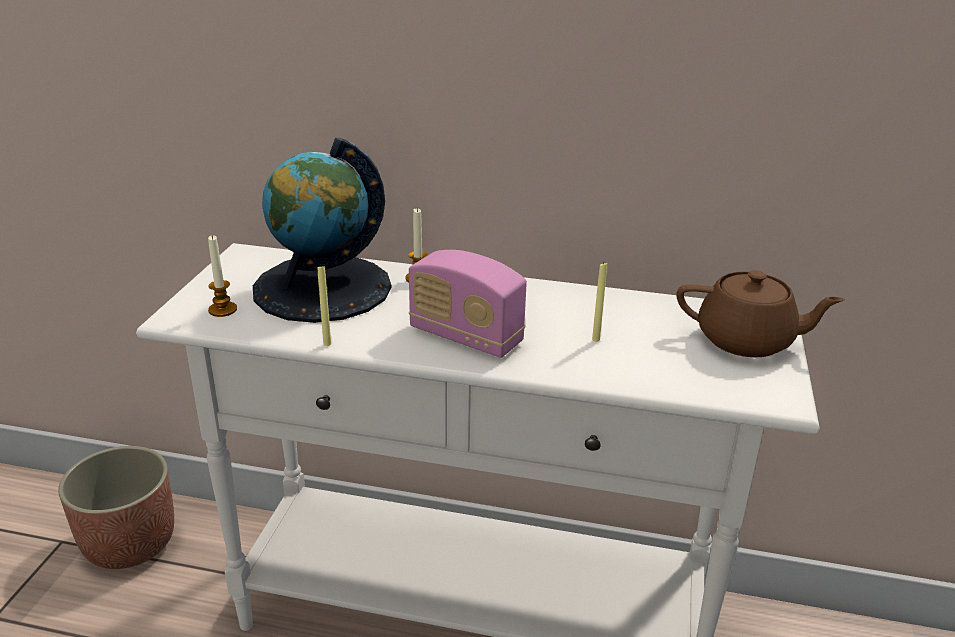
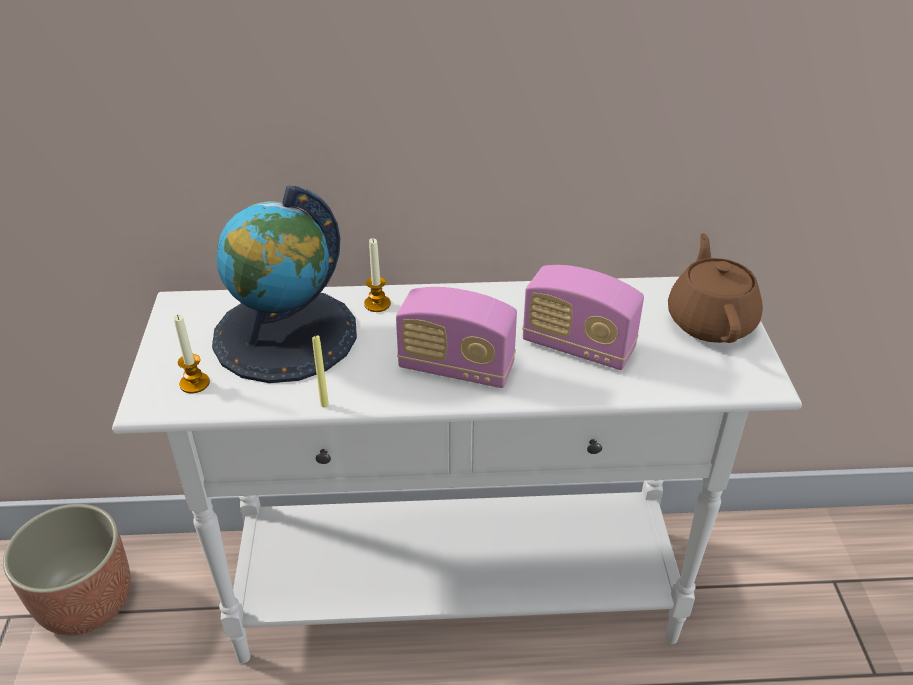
camera: 15 degrees left, 10 degrees up
yellow candle [592,262,607,342] -> radio [522,265,644,370]
brown teapot [677,270,845,358] -> brown teapot turned 90 degrees counterclockwise [668,233,763,343]

